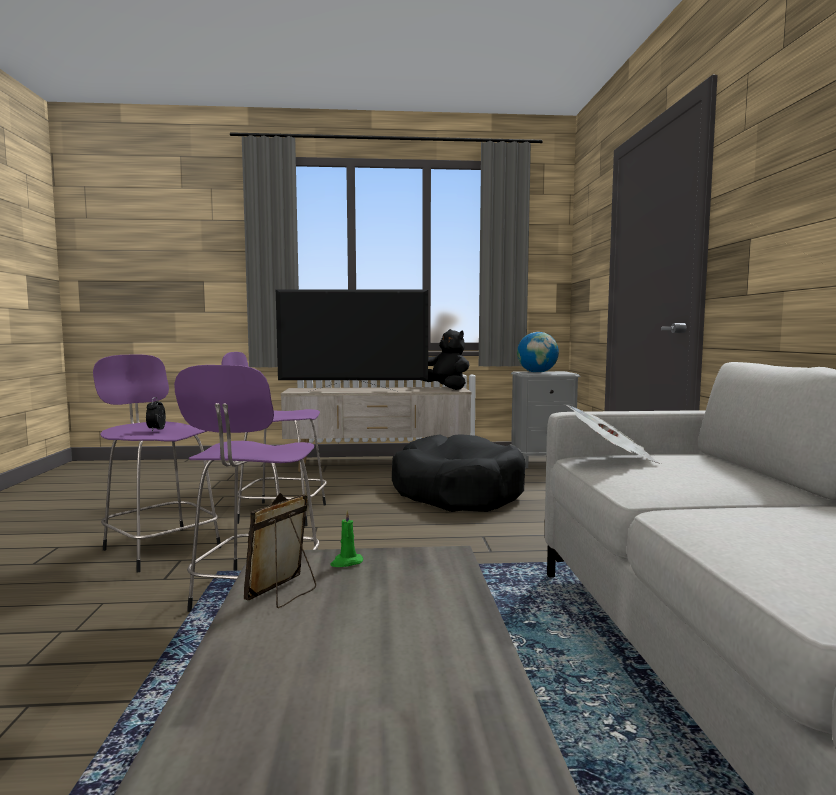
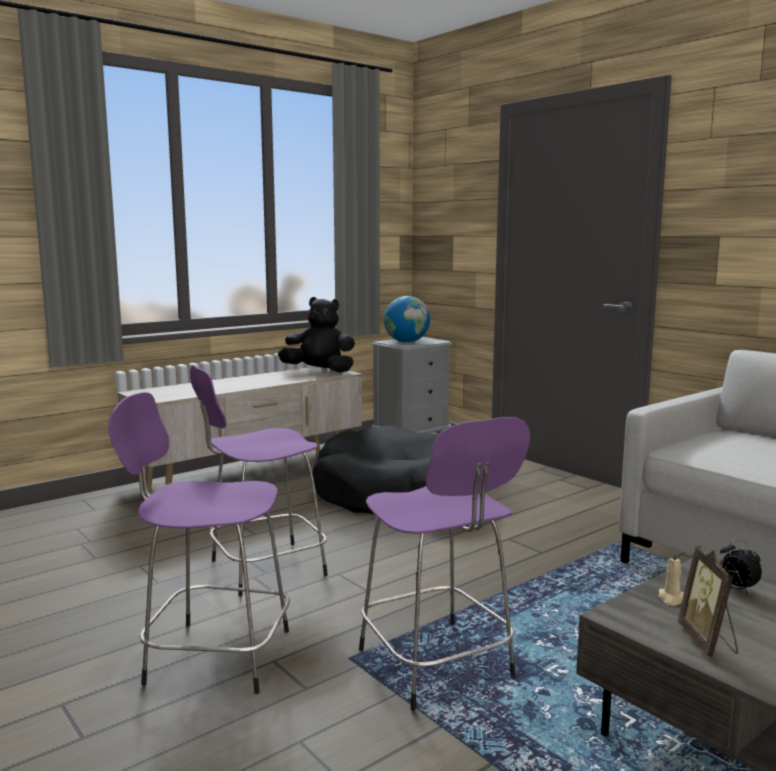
camera: 35 degrees left, 5 degrees up
alarm clock [146,397,166,432] -> alarm clock moved to [720,540,762,594]
television [276,289,428,392] -> none
green candle [330,510,363,567] -> beige candle [659,549,684,606]
newspaper [566,405,661,464] -> none

